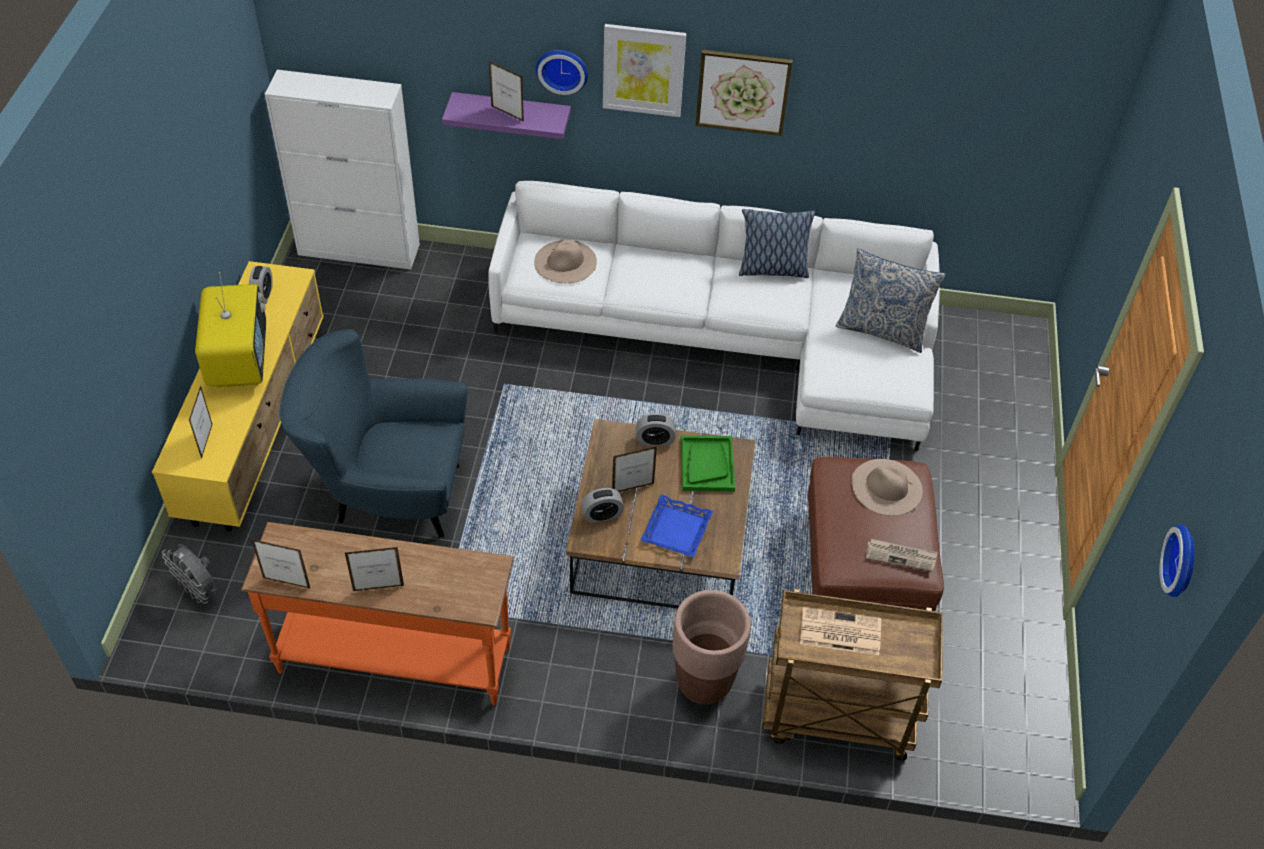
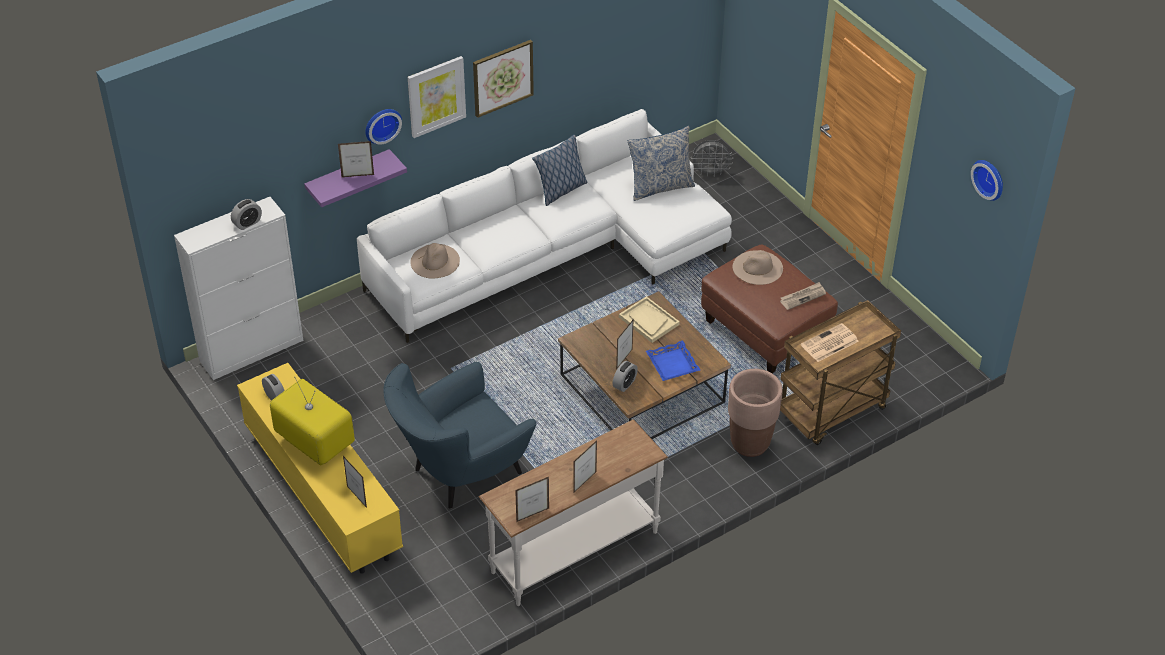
camera: 40 degrees left, 5 degrees down
grey fan [162,544,216,604] -> grey fan moved to [691,140,733,177]
orange console table [241,522,514,705] -> white console table [479,419,668,606]
alarm clock [636,413,675,446] -> alarm clock moved to [231,199,262,230]
green tray [681,435,735,492] -> beige tray [619,296,680,343]

